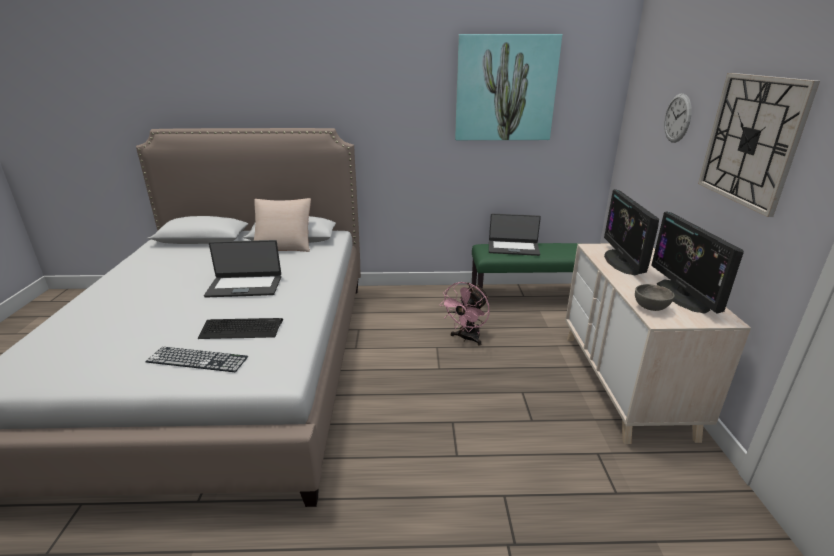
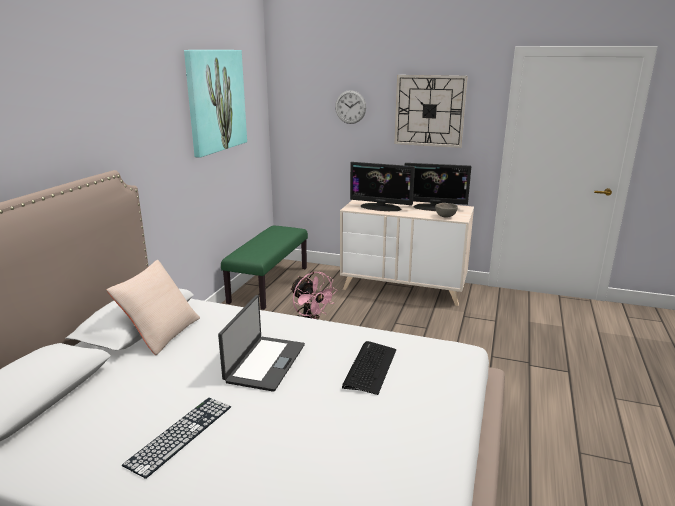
camera: 70 degrees left, 5 degrees down
keyboard [146,347,248,372] -> keyboard moved to [122,398,231,479]
laptop [489,214,541,256] -> none

